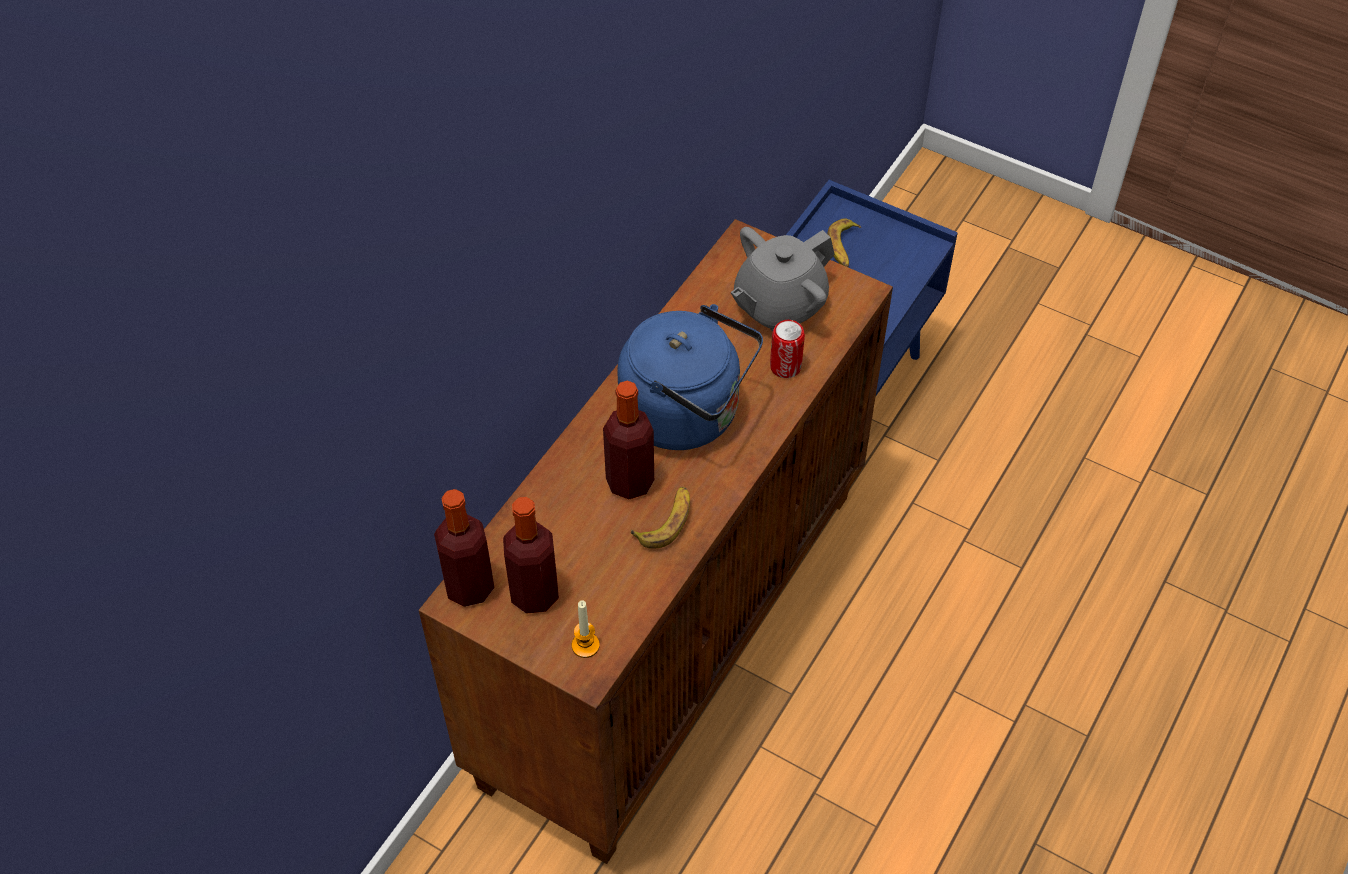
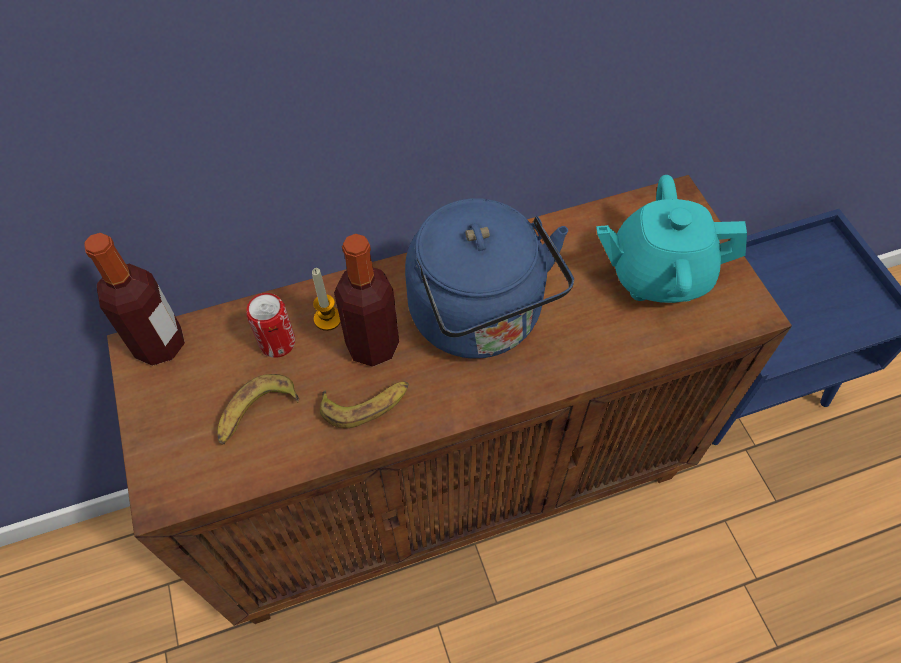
camera: 40 degrees right, 5 degrees up
bottle [503,497,559,614] -> none
candle [572,600,600,658] -> candle moved to [312,268,341,331]
grey teapot [731,227,835,332] -> turquoise teapot [596,175,747,303]
can [770,320,805,378] -> can moved to [246,293,295,358]
banana [827,218,861,267] -> banana moved to [217,374,299,444]

